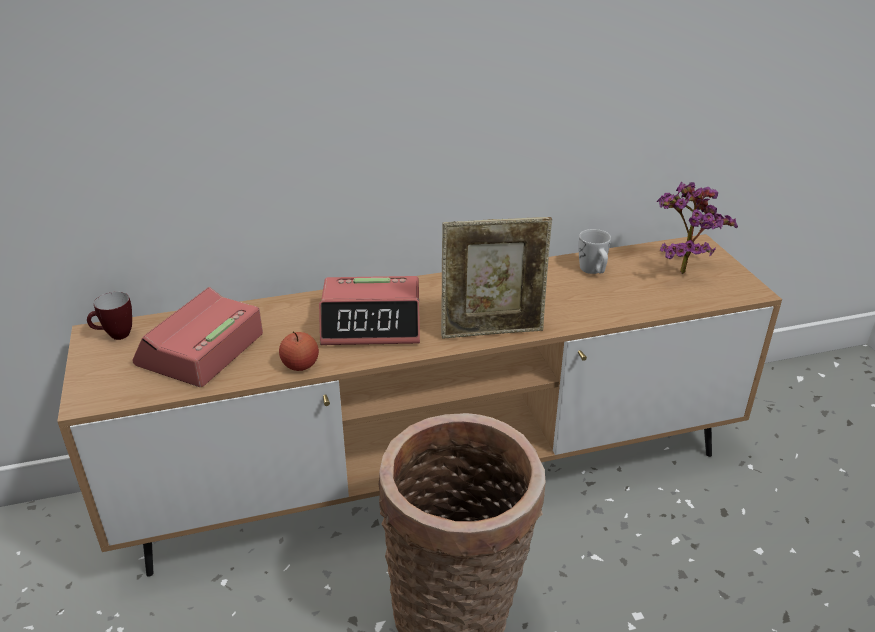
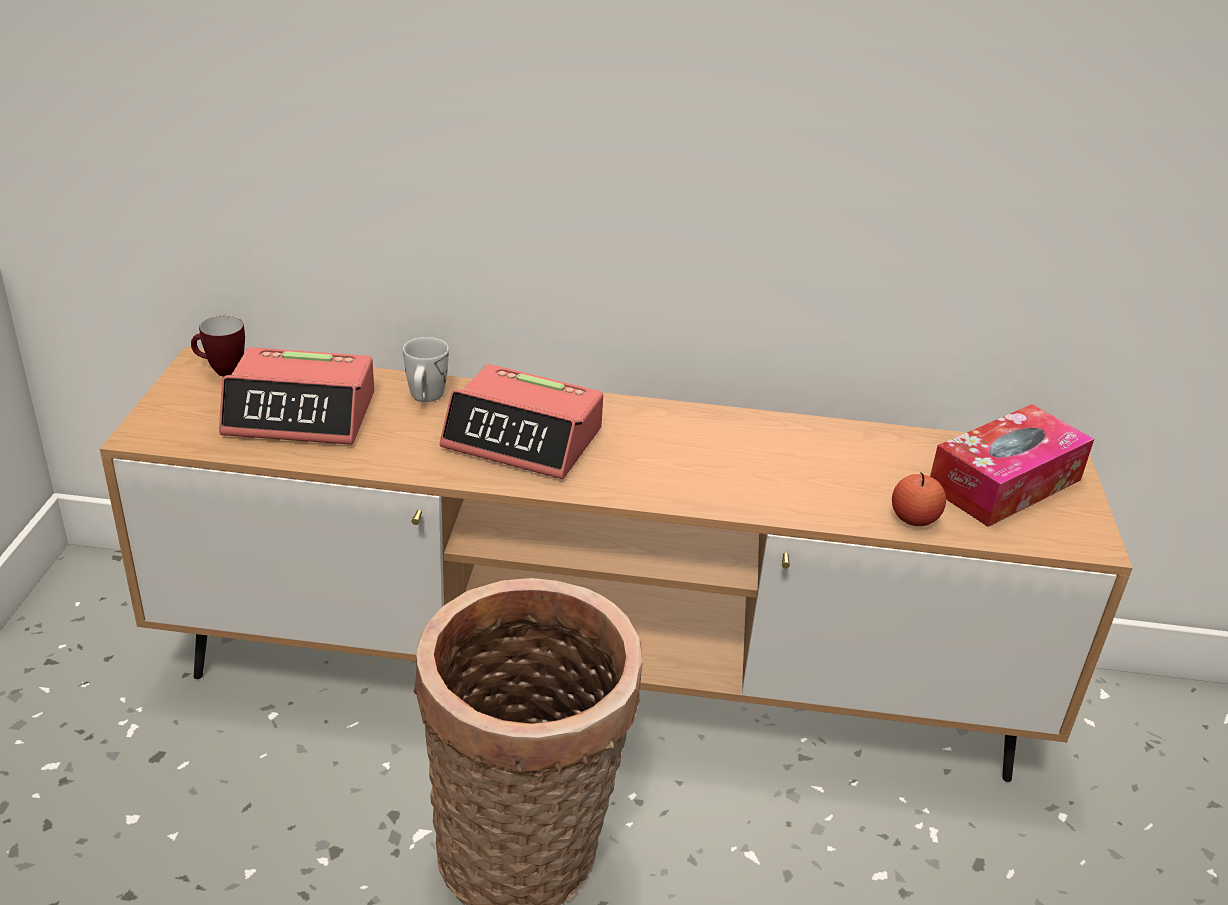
camera: 20 degrees right, 0 degrees up
alarm clock [133,287,263,387] -> alarm clock turned 135 degrees counterclockwise [219,347,374,445]
apple [279,332,319,371] -> apple moved to [892,472,946,526]
picture frame [441,217,552,339] -> none
white mug [579,229,611,274] -> white mug moved to [403,337,449,402]
potted plant [657,182,738,274] -> tissue box [930,404,1094,527]

